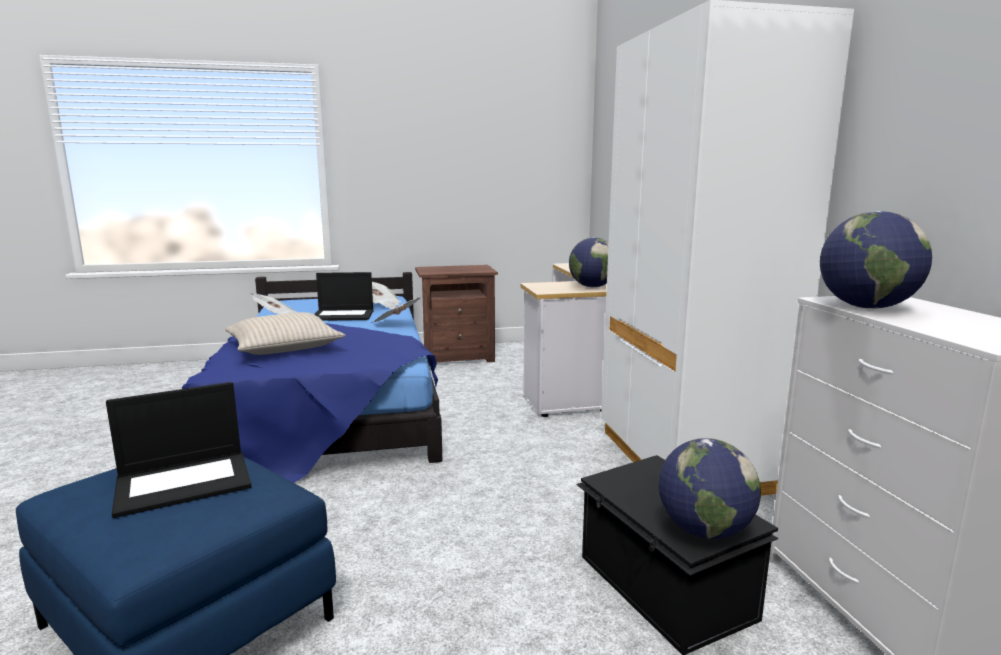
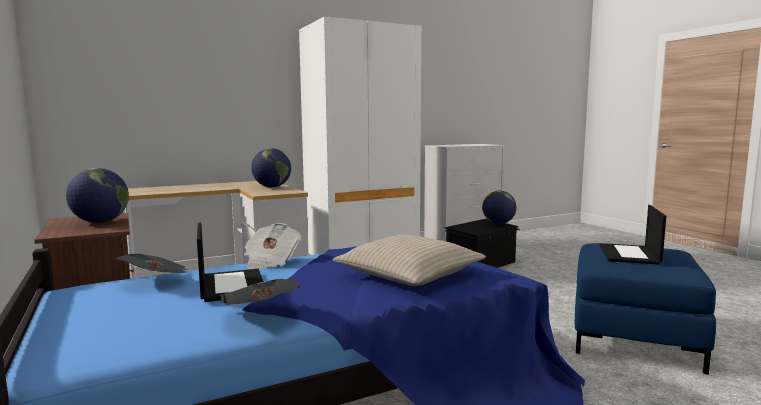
camera: 105 degrees left, 5 degrees down
laptop [106,382,252,518] -> laptop turned 120 degrees counterclockwise [599,205,666,265]
globe [820,211,932,309] -> globe moved to [66,168,129,223]

